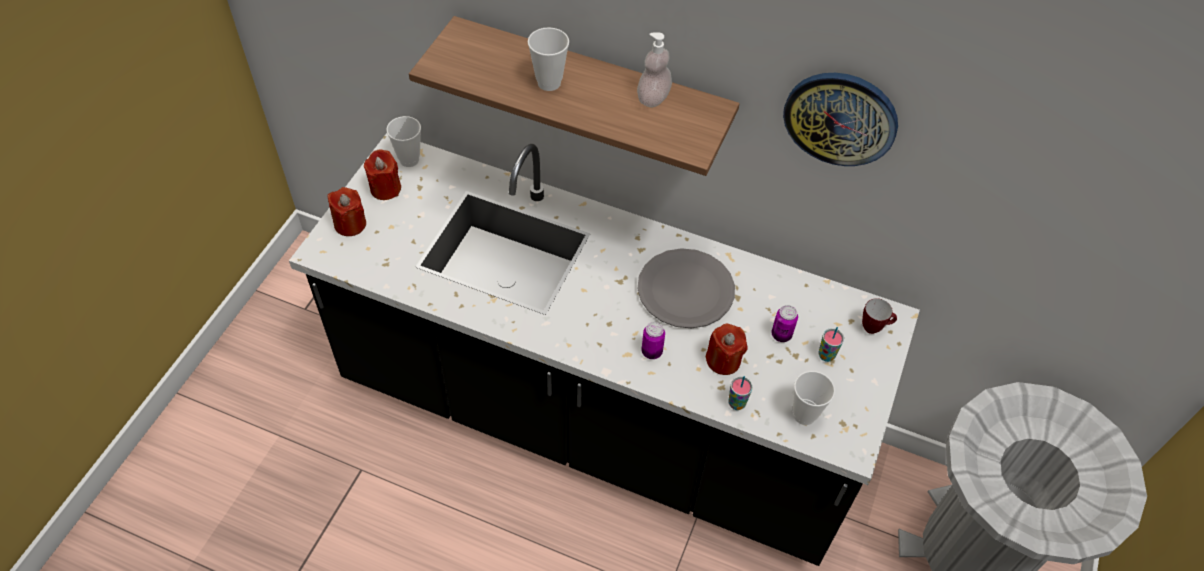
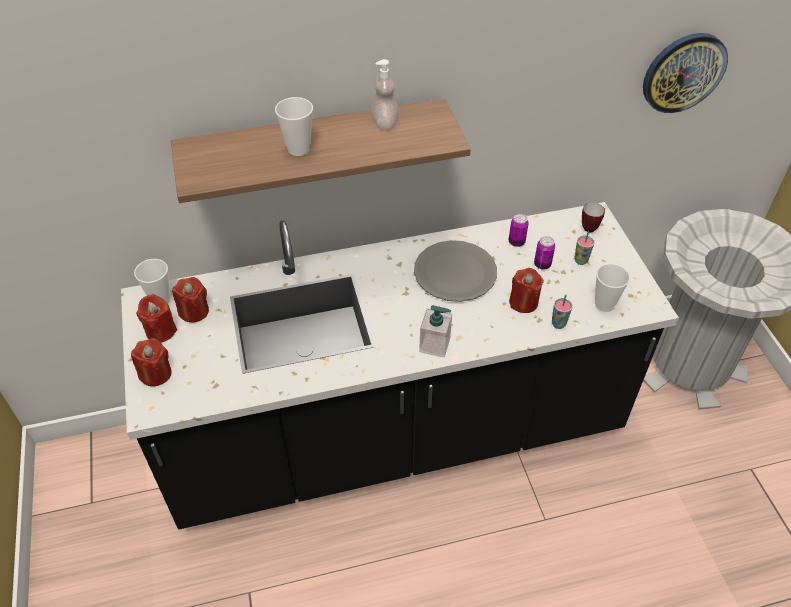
camera: 35 degrees left, 5 degrees down
can [641,322,665,359] -> can moved to [509,214,529,247]
wall clock [783,73,898,166] -> wall clock moved to [643,33,728,113]
none -> red candle [172,277,209,322]
none -> soap dispenser [419,305,452,358]

